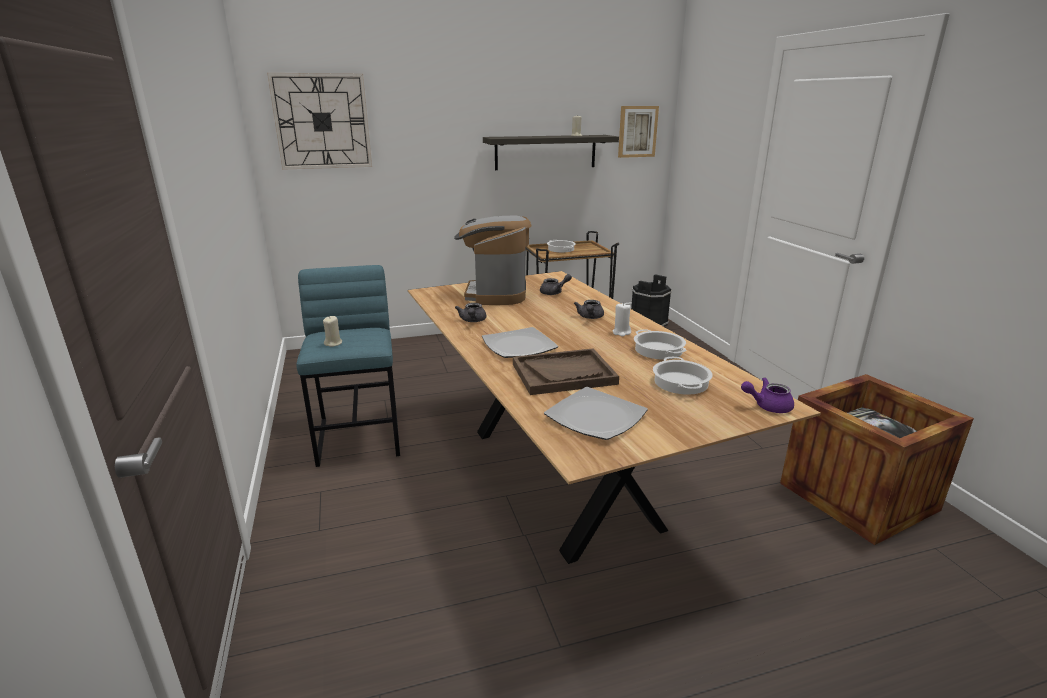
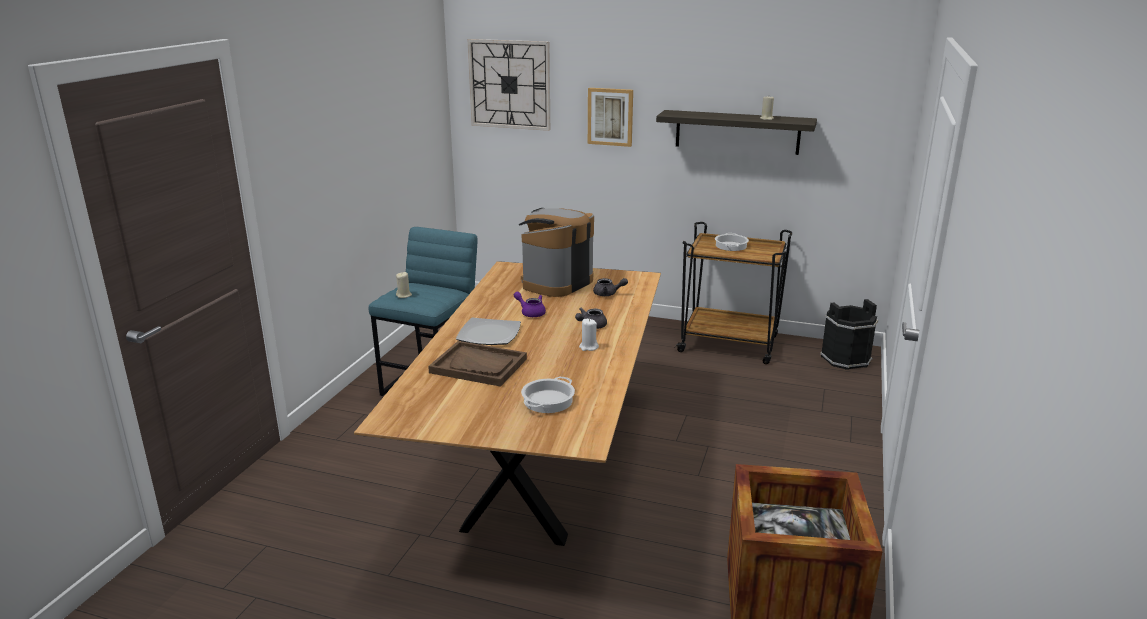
camera: 35 degrees right, 0 degrees up
grey teapot [455,303,486,322] -> none
plate [544,387,648,440] -> none
picture [618,106,659,158] -> picture moved to [588,88,633,147]
cooking pot [634,329,686,360] -> none
purple teapot [741,377,794,413] -> purple teapot moved to [514,292,546,317]

